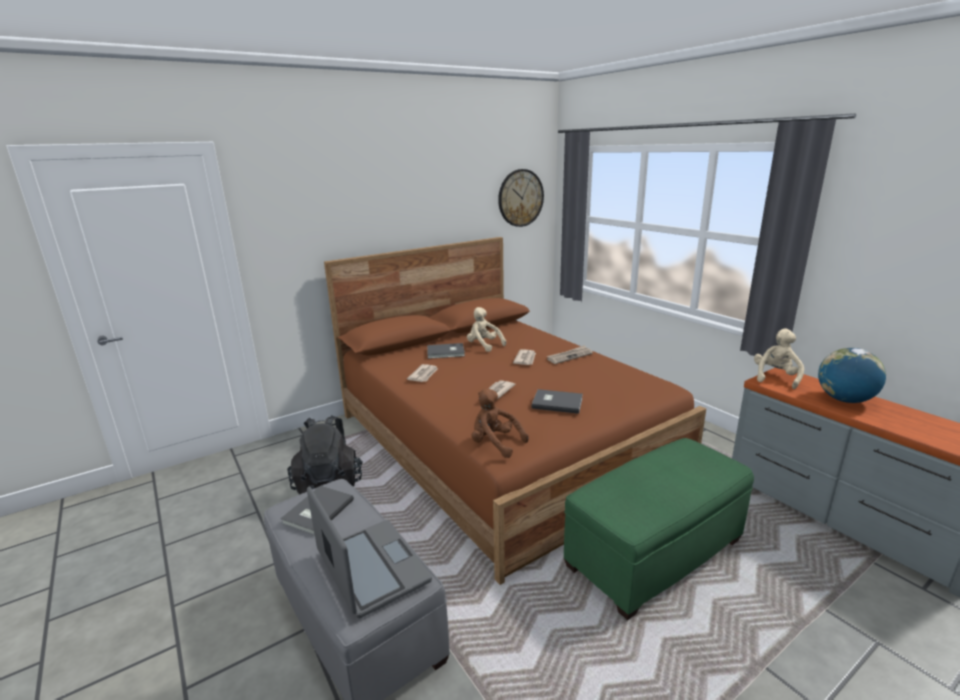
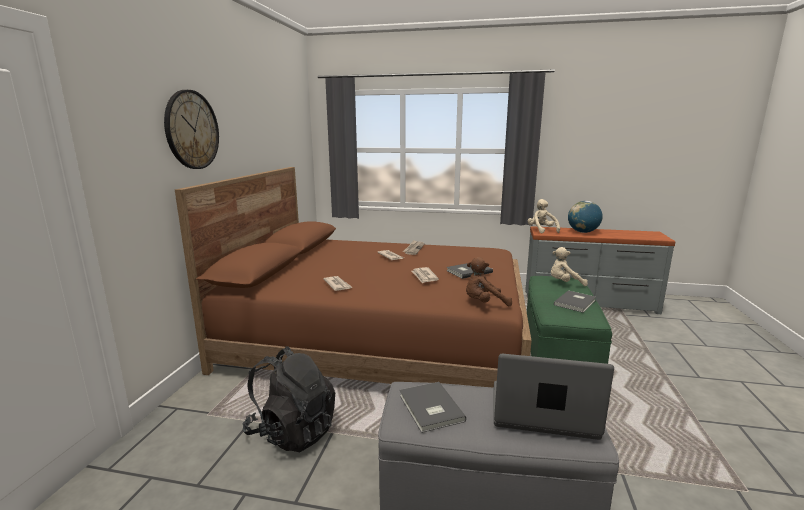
camera: 45 degrees left, 5 degrees down
grey book [427,343,465,359] -> grey book moved to [554,290,596,313]
beige plush toy [467,307,506,352] -> beige plush toy moved to [551,247,588,286]
wall clock [498,169,544,227] -> wall clock moved to [164,90,219,169]

